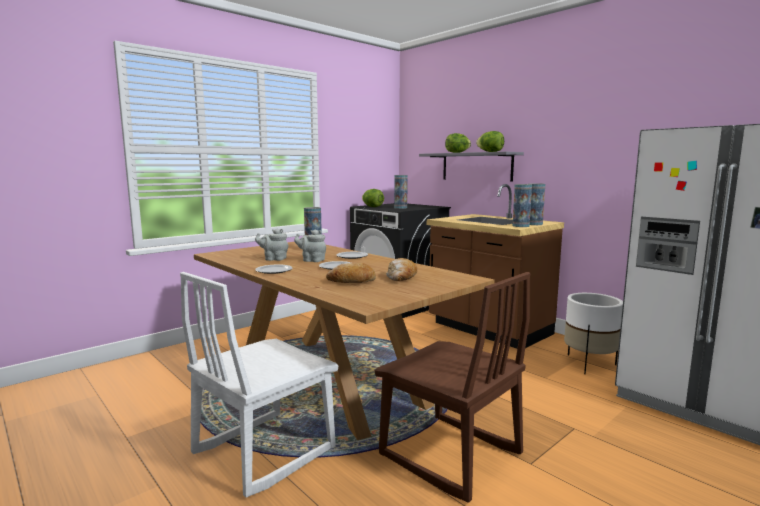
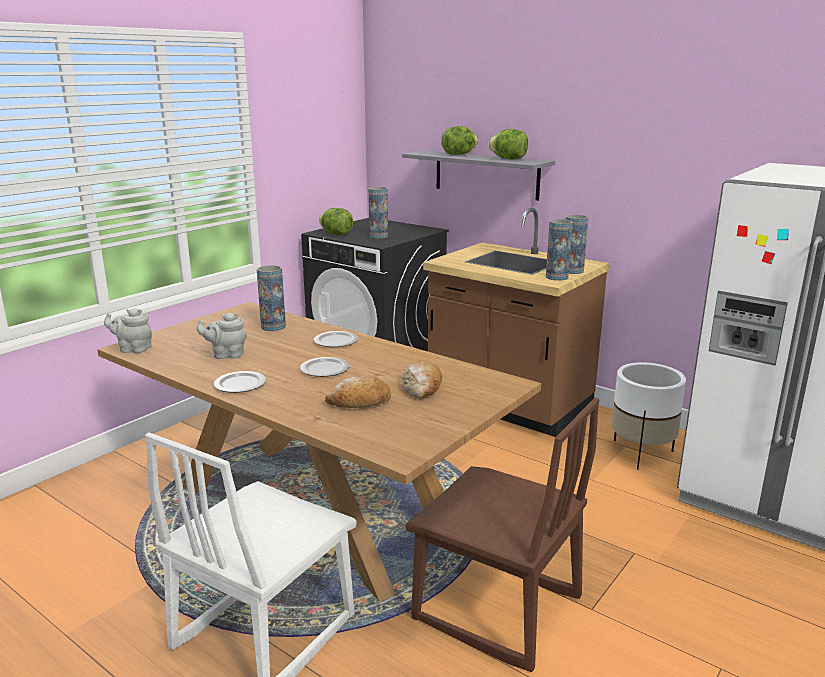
camera: 10 degrees left, 10 degrees up
grey teapot [294,229,326,262] -> grey teapot moved to [104,308,152,353]

